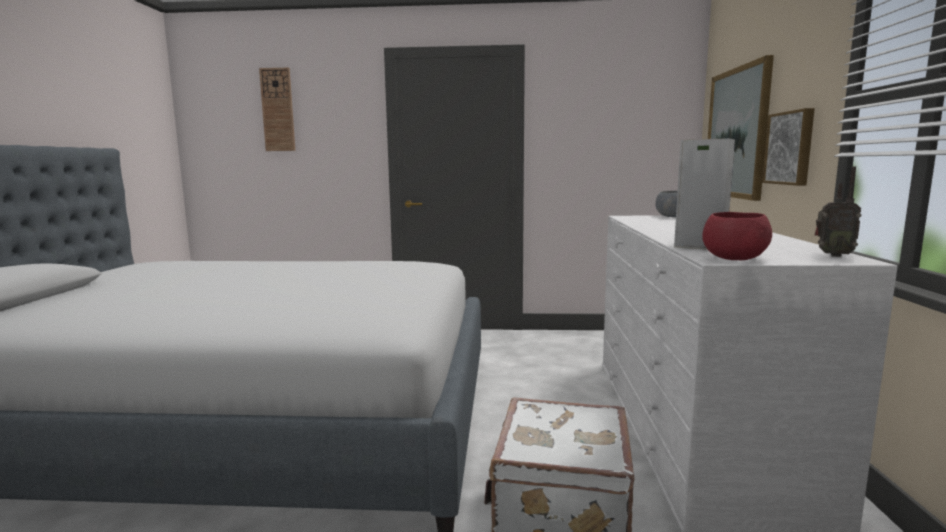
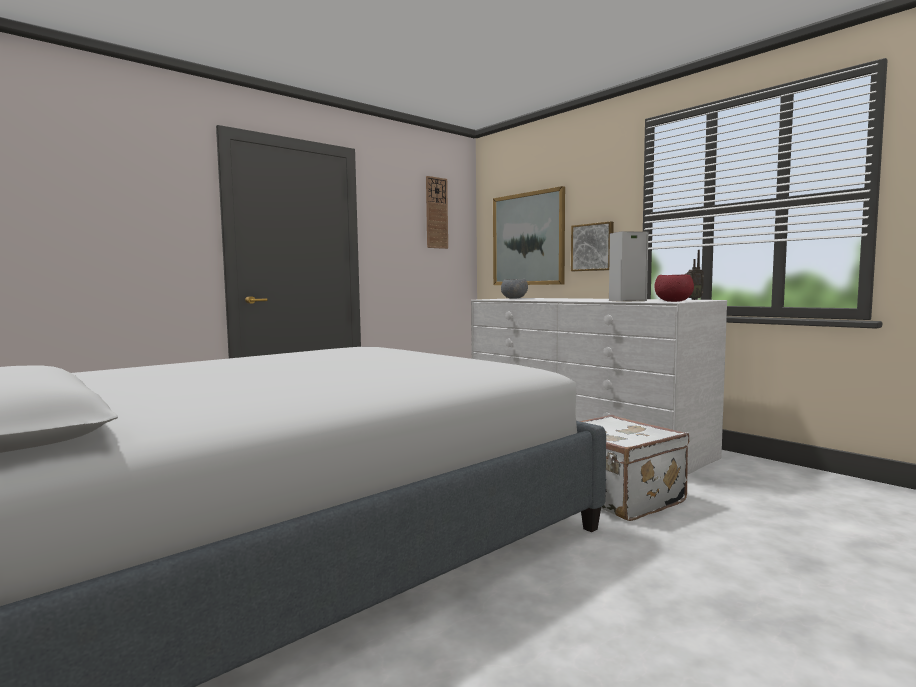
camera: 45 degrees left, 5 degrees down
wall clock [259,68,295,151] -> wall clock moved to [426,176,448,249]

